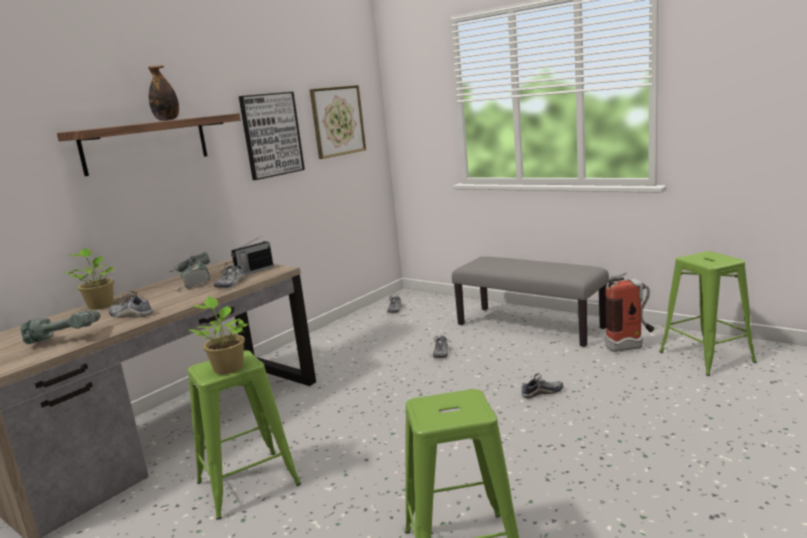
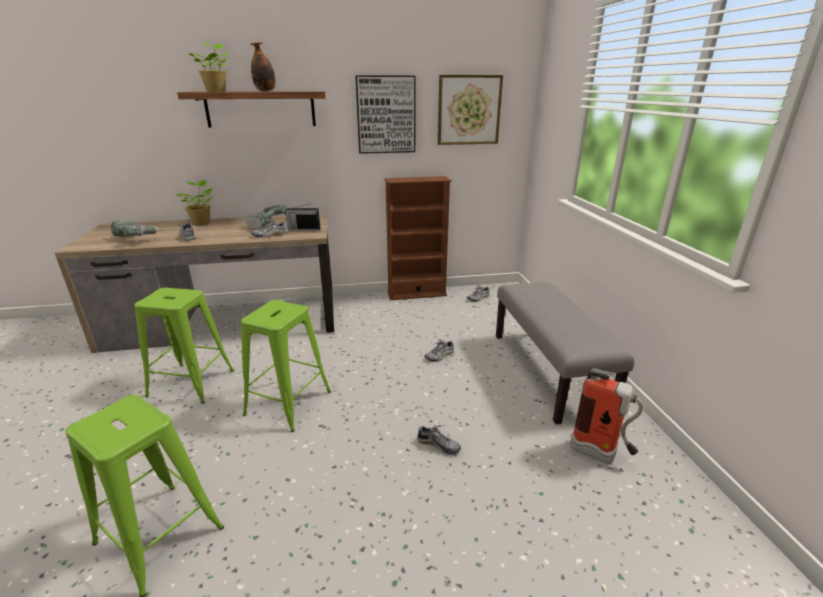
camera: 40 degrees right, 10 degrees up
potted plant [189,297,248,374] -> potted plant moved to [189,42,229,92]
green stool [659,251,757,376] -> green stool moved to [241,300,331,432]
none -> brown bookcase [384,176,451,300]

